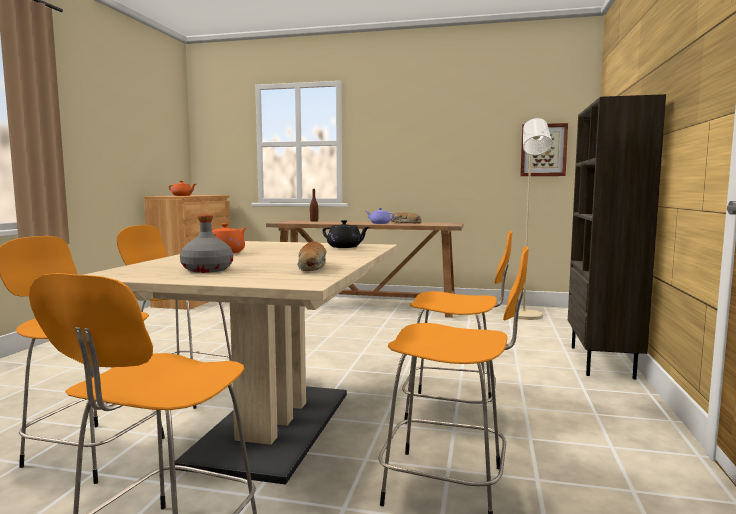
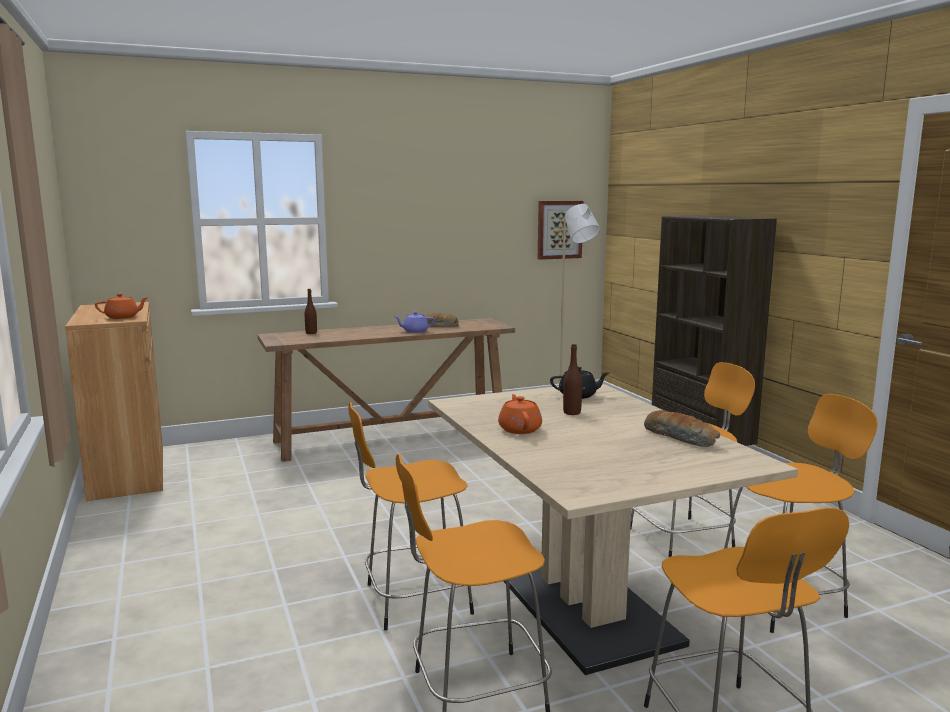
camera: 35 degrees left, 5 degrees up
grey bottle [180,215,233,273] -> none
none -> brown bottle [563,344,582,415]

